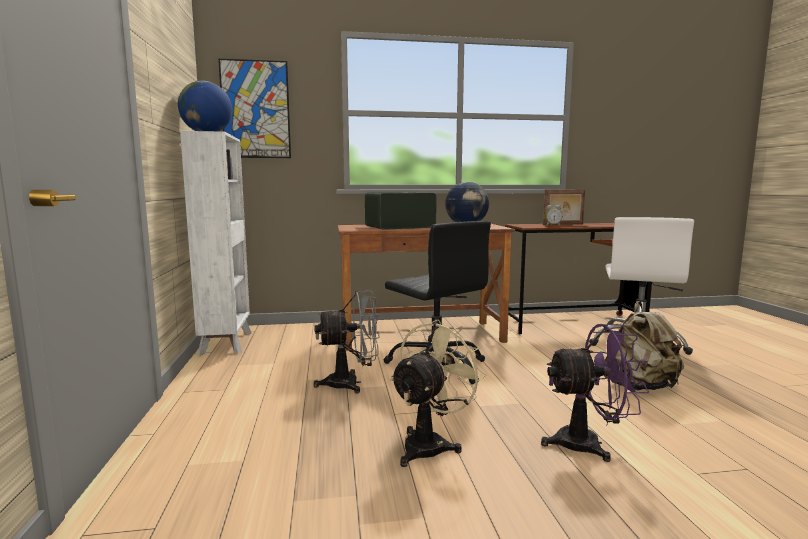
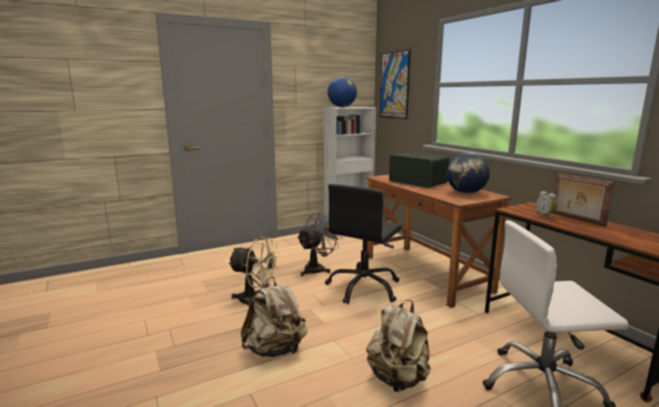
camera: 70 degrees right, 5 degrees up
grey fan [314,291,380,394] -> grey fan turned 105 degrees counterclockwise [297,212,343,276]
purple fan [541,324,649,462] -> beige backpack [241,277,308,357]

